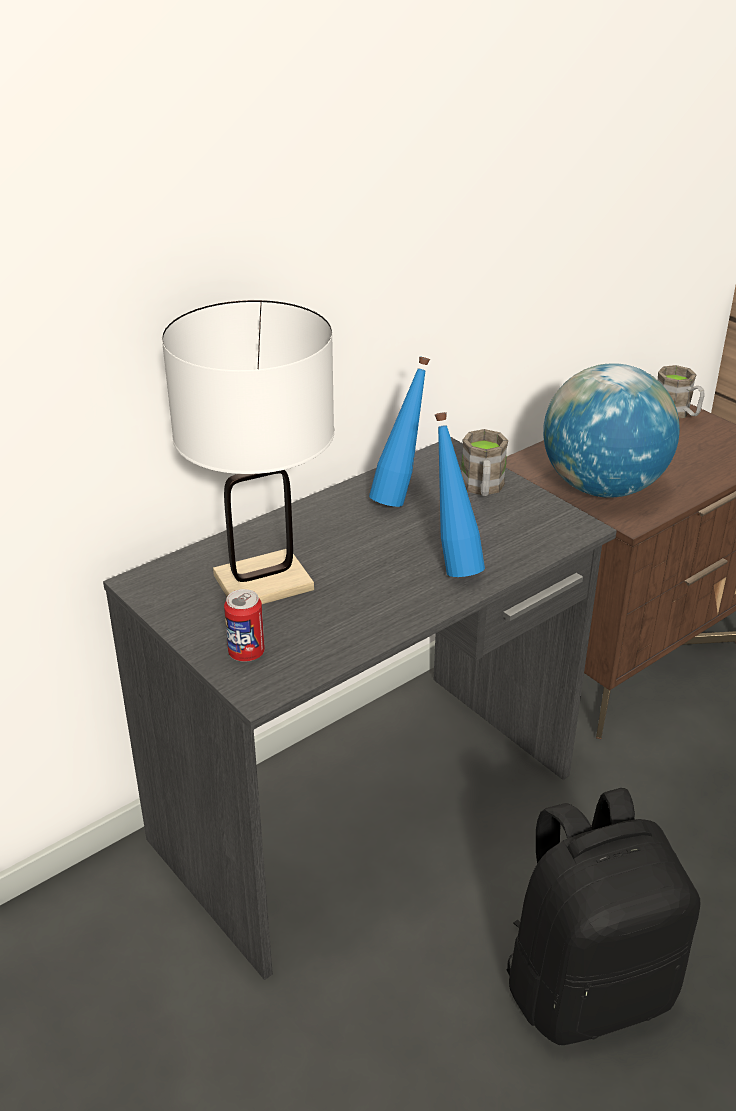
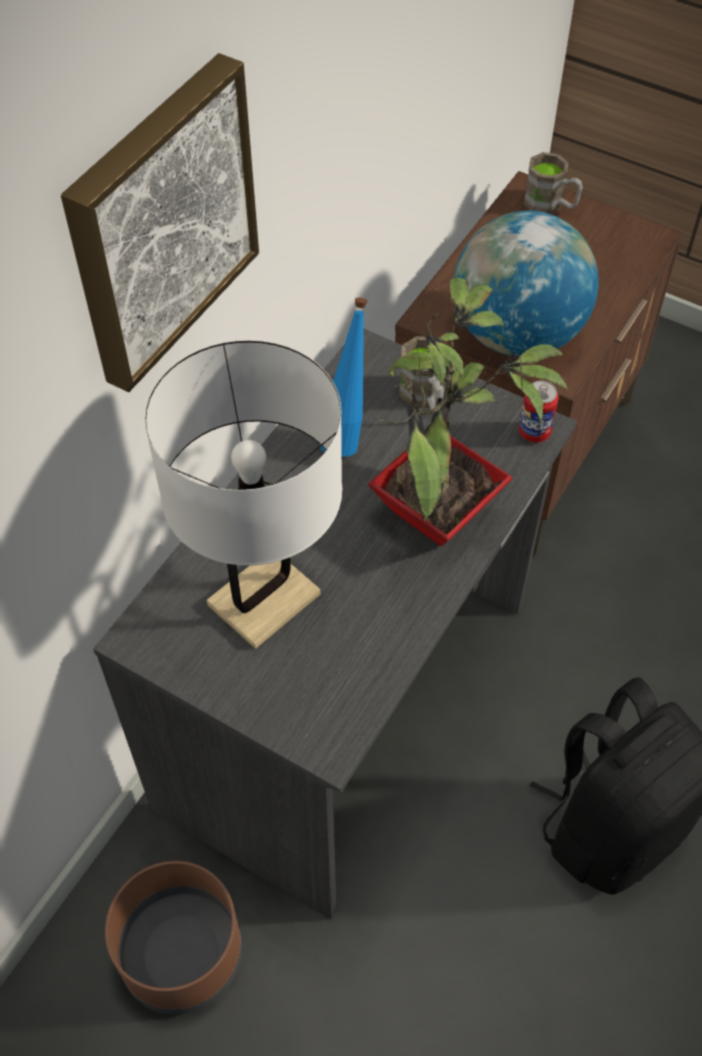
camera: 20 degrees left, 20 degrees up
can [224,589,265,662] -> can moved to [519,381,559,443]
blue bottle [435,412,485,577] -> potted plant [368,277,568,547]
none -> picture [61,53,259,392]
none -> brown planter [105,861,242,1015]

